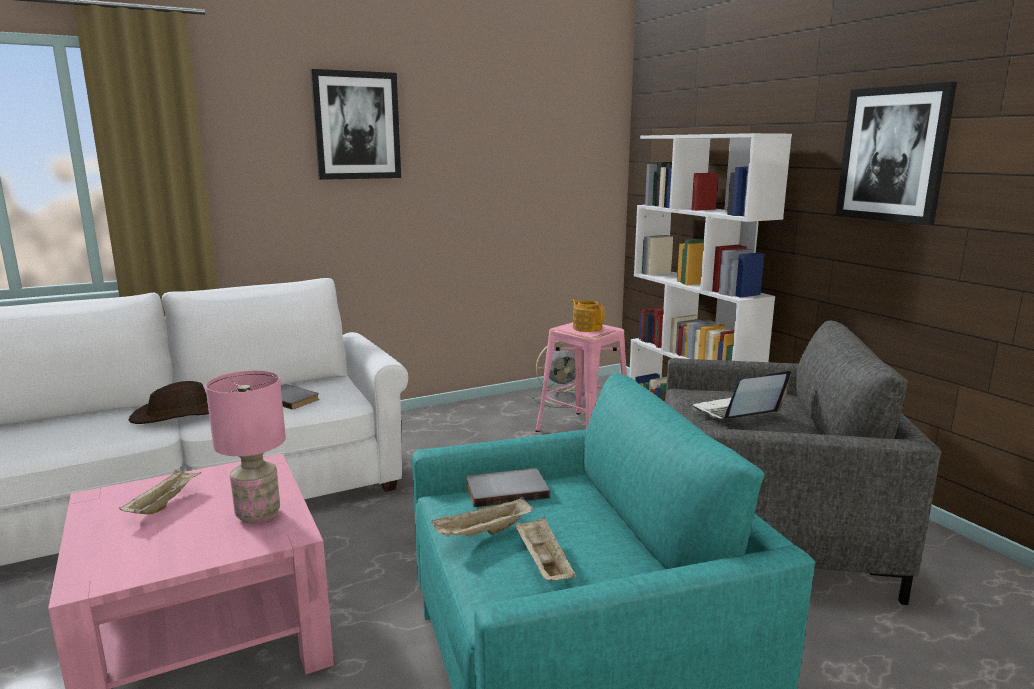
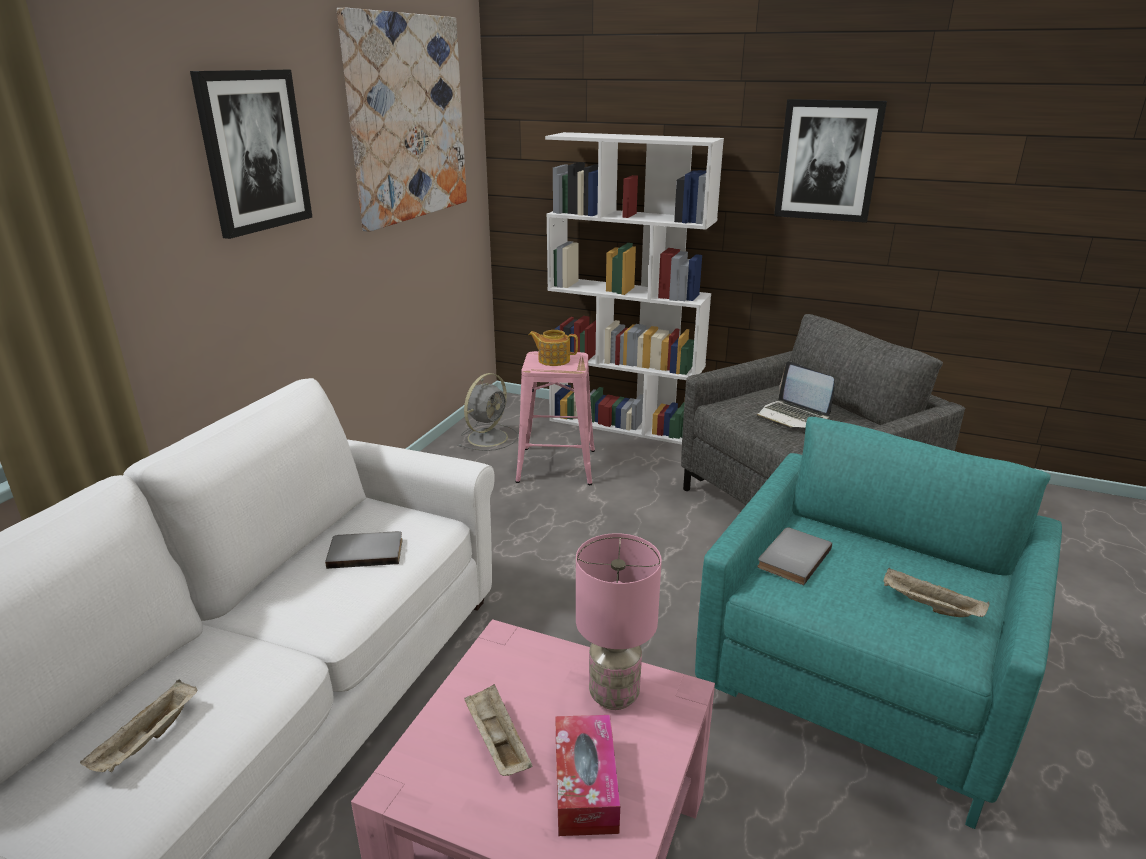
camera: 40 degrees left, 10 degrees up
brown hat [129,381,209,424] -> none
beige tray [431,497,533,537] -> beige tray moved to [80,680,197,772]
laptop [691,371,791,419] -> laptop turned 60 degrees counterclockwise [757,361,834,428]
none -> picture [337,7,467,232]
none -> tissue box [555,715,620,836]

